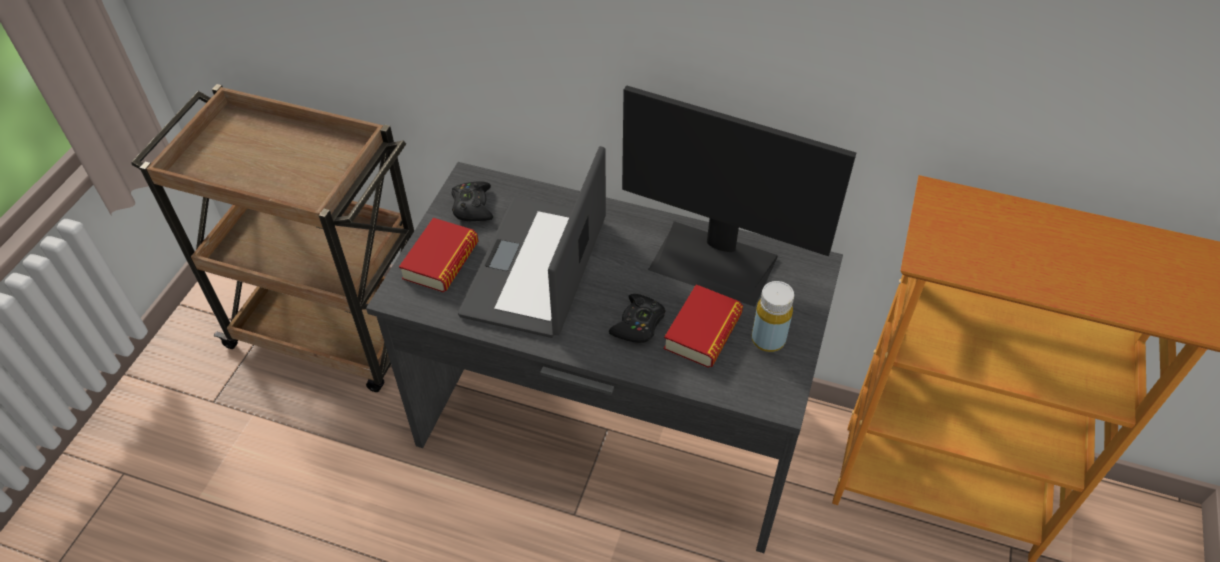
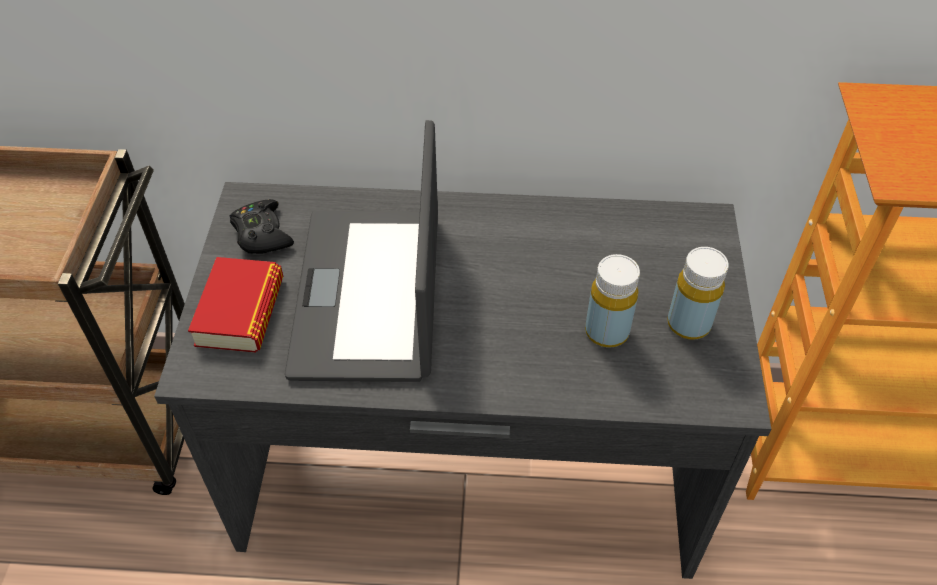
camera: 15 degrees left, 0 degrees up
black game controller [609,294,666,343] -> none
monitor [622,85,856,307] -> none
book [664,284,743,368] -> yellow bottle [585,254,640,348]

